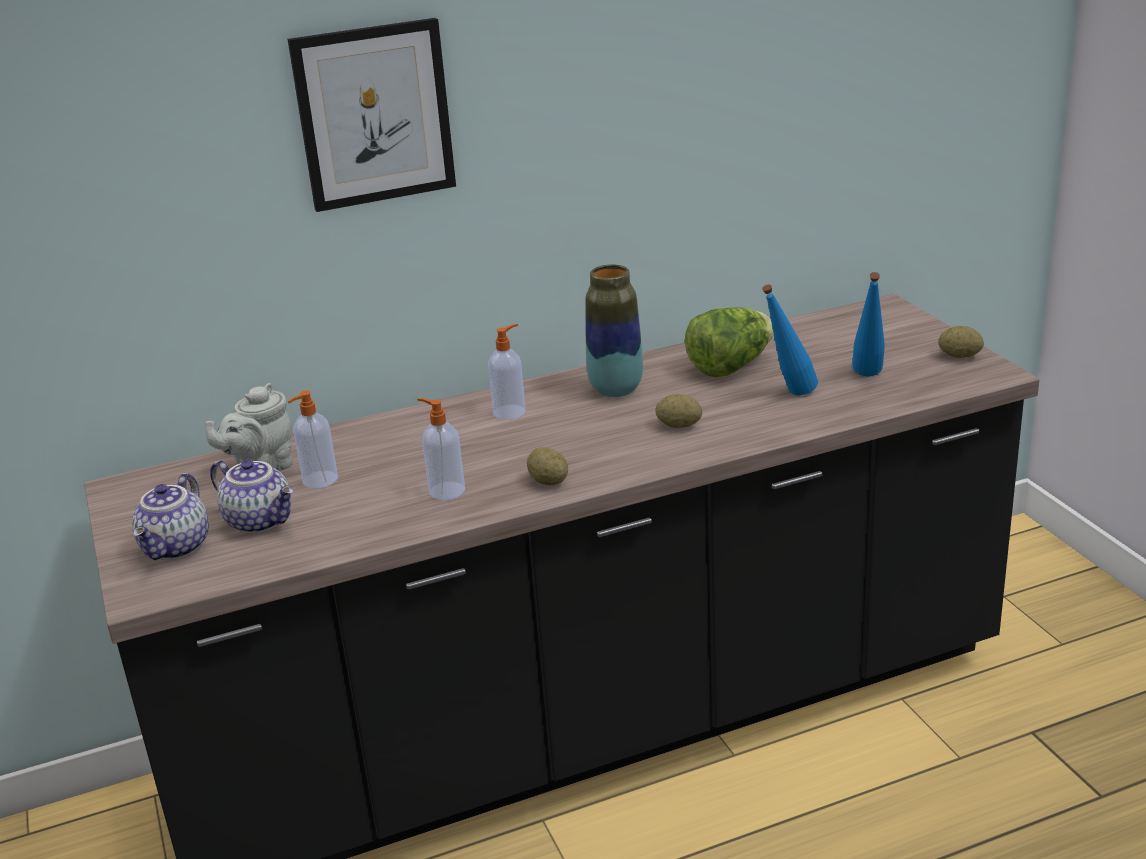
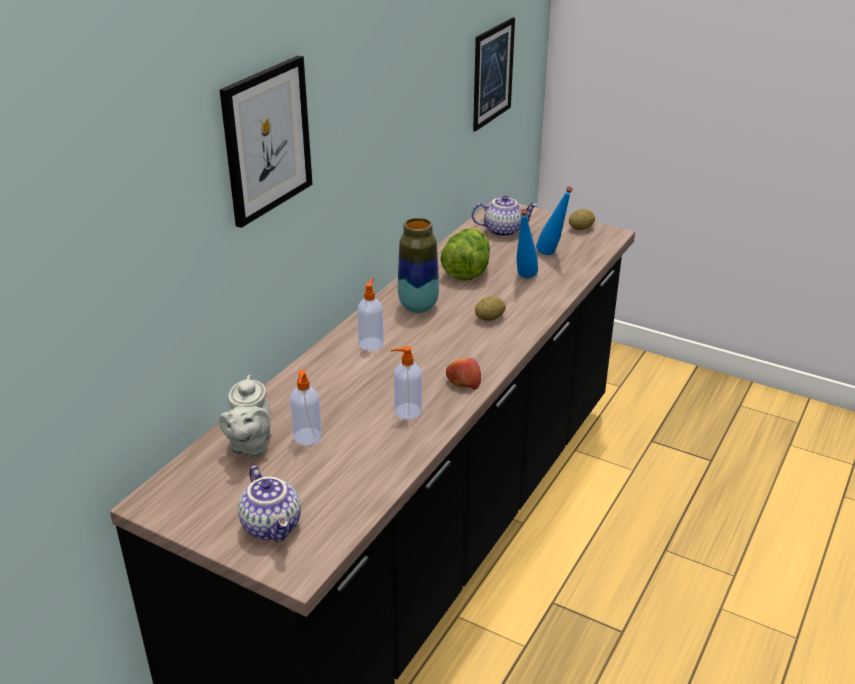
camera: 40 degrees left, 5 degrees up
teapot [210,459,294,534] -> teapot moved to [471,195,537,237]
potato [527,447,568,485] -> apple [446,358,481,390]
none -> picture [473,17,515,132]

